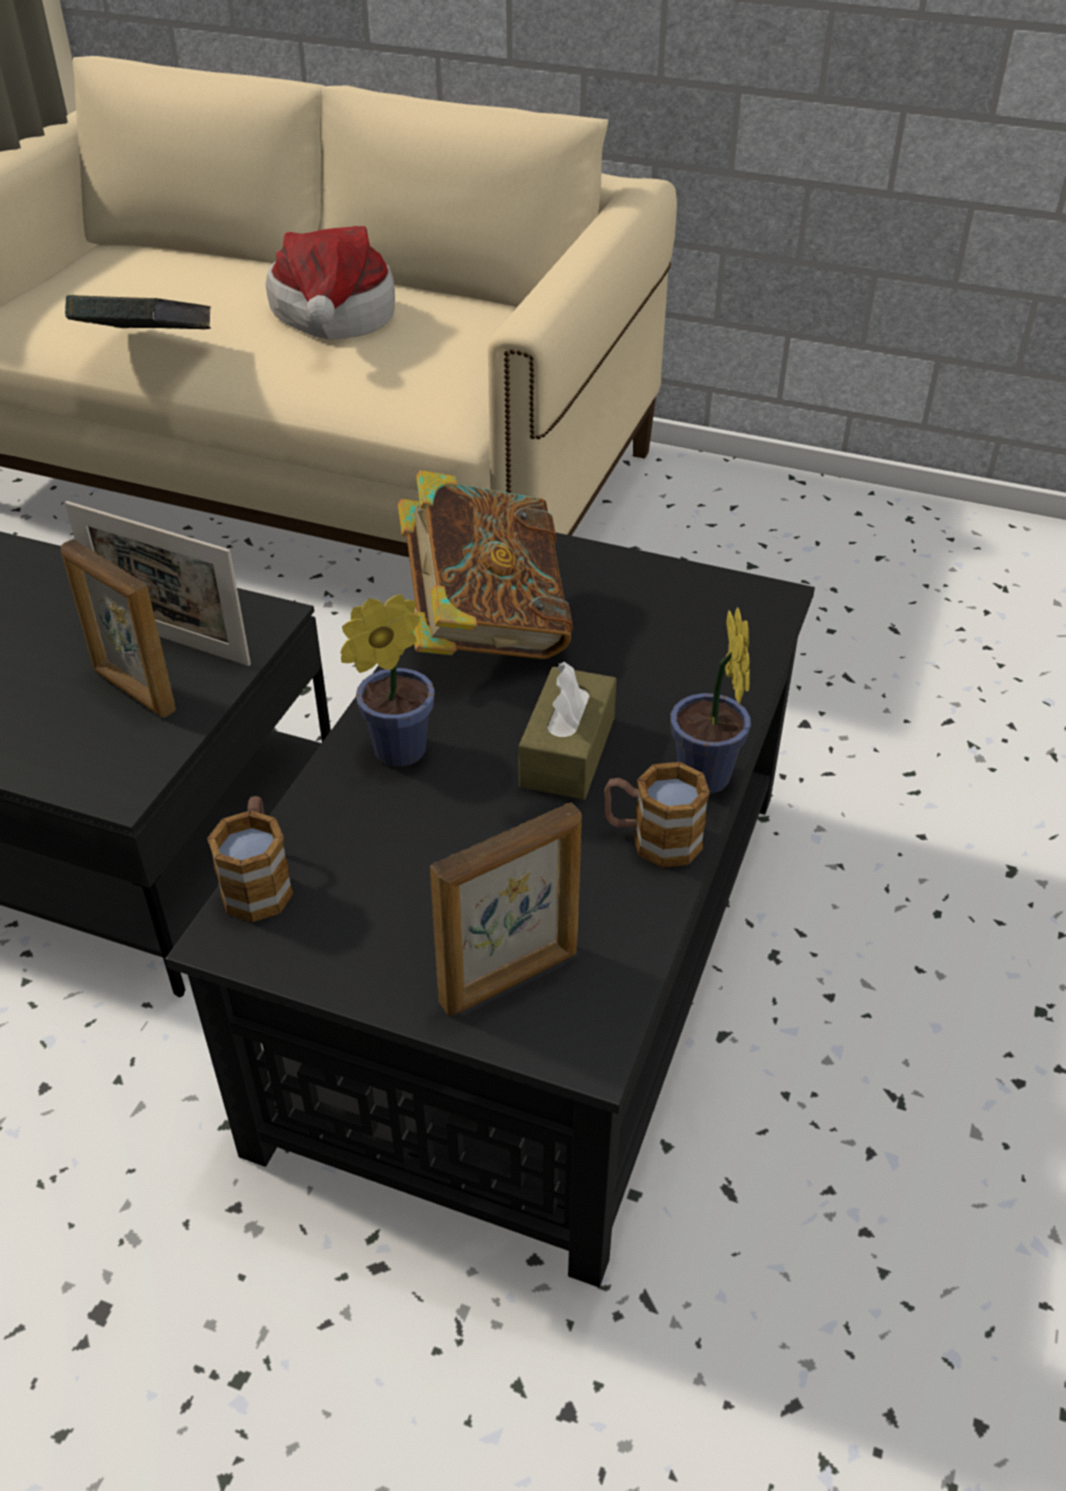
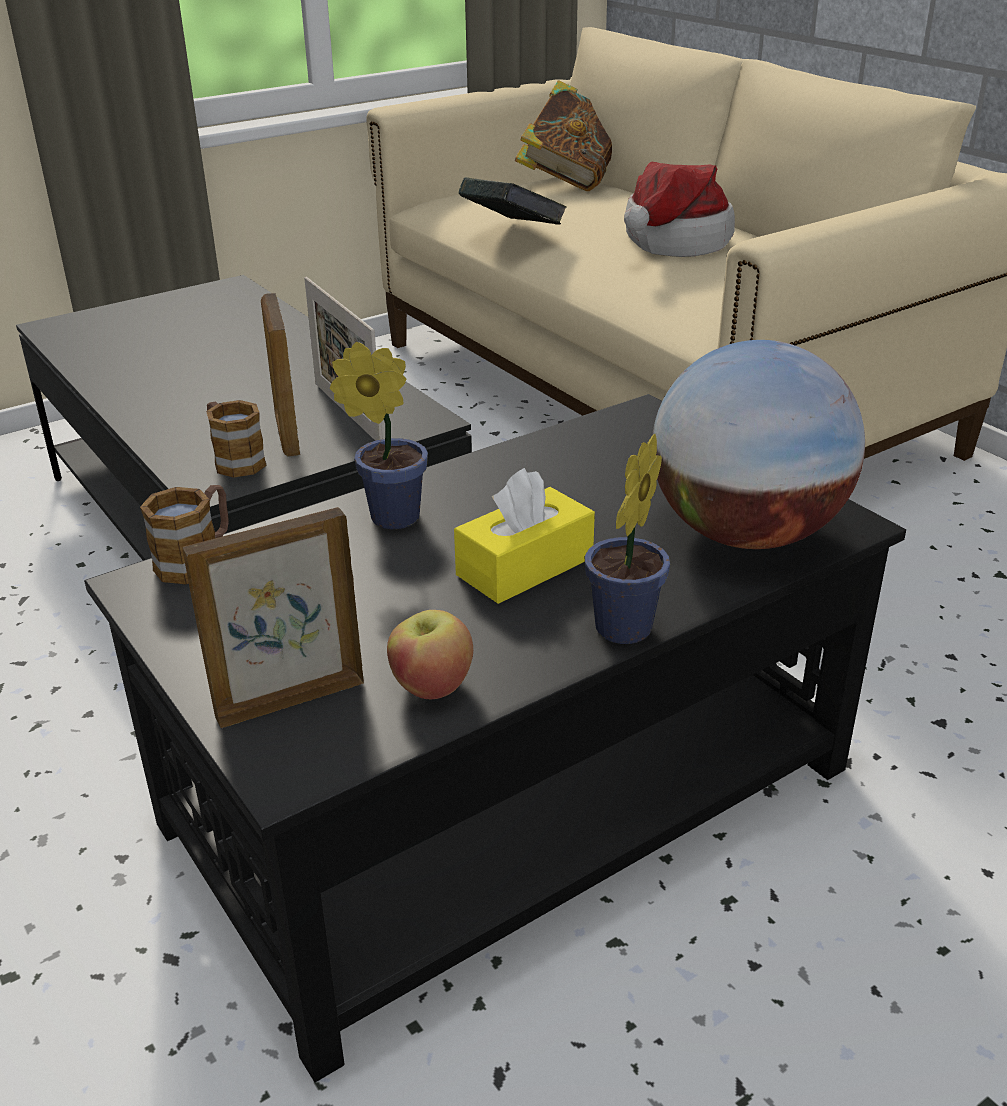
camera: 35 degrees right, 10 degrees down
book [398,470,573,659] -> book moved to [515,80,612,191]
picture frame [430,802,582,1016] -> picture frame turned 150 degrees clockwise [182,507,364,728]
brown tissue box [518,661,617,800] -> yellow tissue box [454,468,595,604]
mug [604,762,710,868] -> mug moved to [206,400,267,478]
none -> apple [387,610,473,699]
none -> globe [652,340,865,549]

